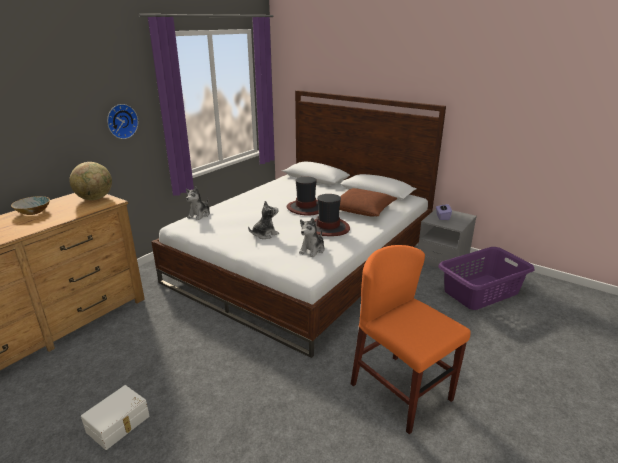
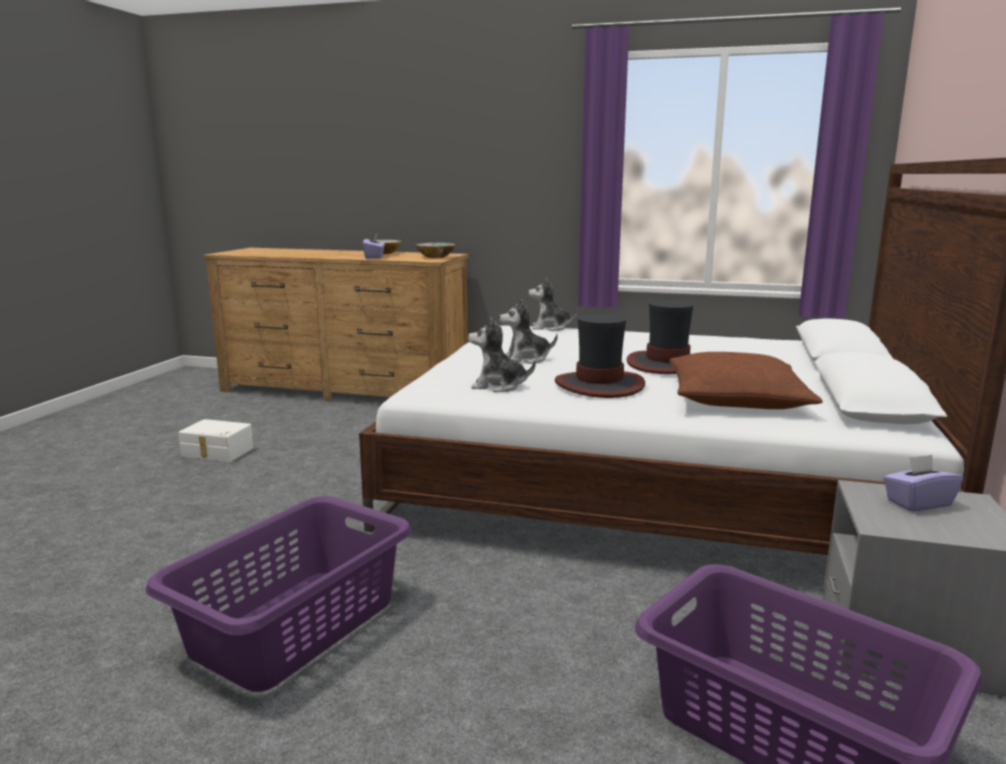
camera: 70 degrees right, 10 degrees down
globe [69,162,112,200] -> bowl [416,243,456,258]
wall clock [107,104,138,139] -> none
plush toy [248,201,279,239] -> plush toy turned 135 degrees clockwise [499,299,558,364]
orange chair [351,245,471,434] -> purple laundry basket [146,496,412,692]
none -> purple tissue box [363,233,385,259]

